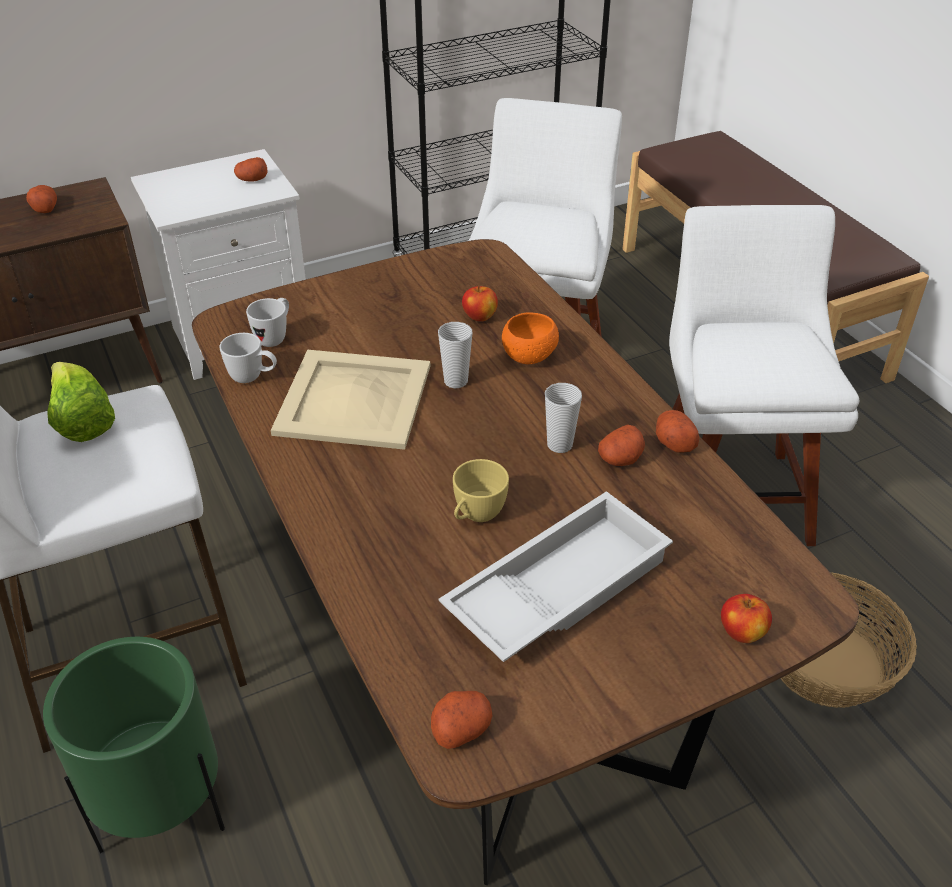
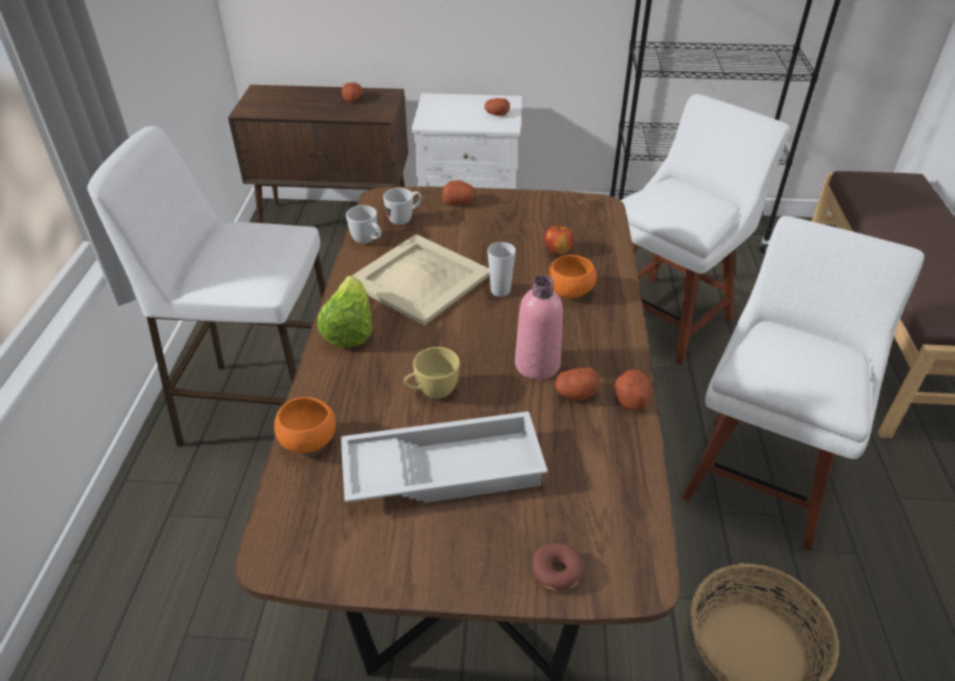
camera: 30 degrees right, 0 degrees up
green planter [43,637,225,853] -> none
lettuce [47,362,115,442] -> lettuce moved to [317,276,372,348]
potato [431,691,492,749] -> potato moved to [442,180,475,205]
cup [545,383,582,453] -> pink bottle [515,275,563,380]
apple [721,594,772,643] -> donut [532,543,584,591]
none -> orange bowl [274,397,336,453]

